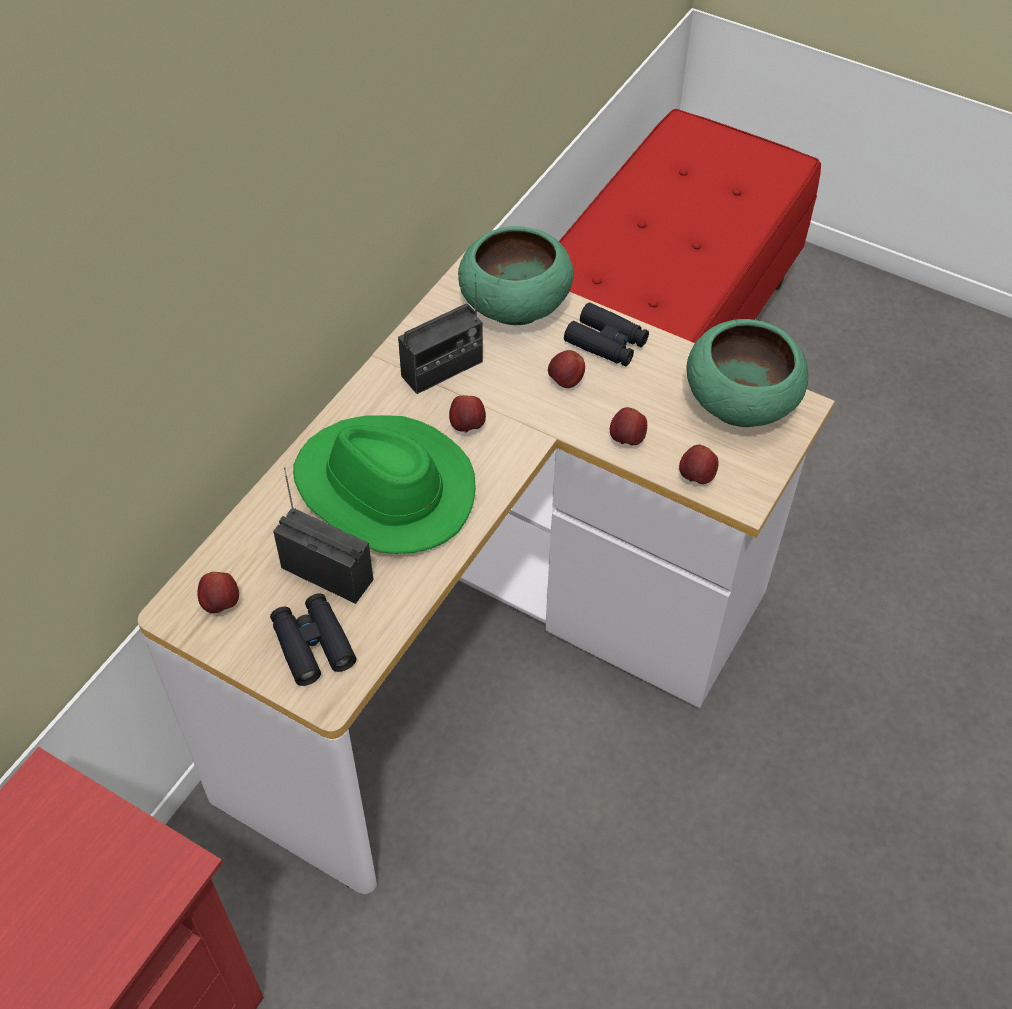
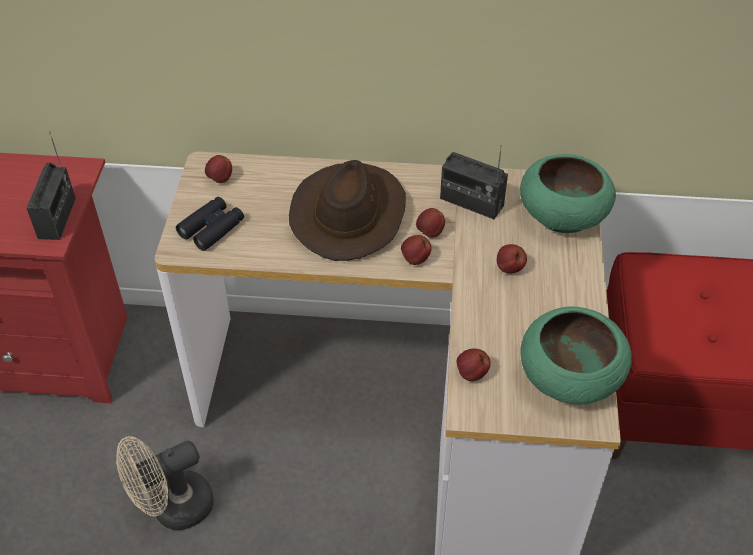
camera: 65 degrees right, 5 degrees down
radio [273,467,374,604] -> radio moved to [26,131,76,240]
green hat [293,415,476,554] -> brown hat [289,160,406,261]
black binoculars [564,302,649,366] -> none
apple [610,407,647,446] -> apple moved to [401,235,432,265]
none -> beige fan [116,436,214,530]

